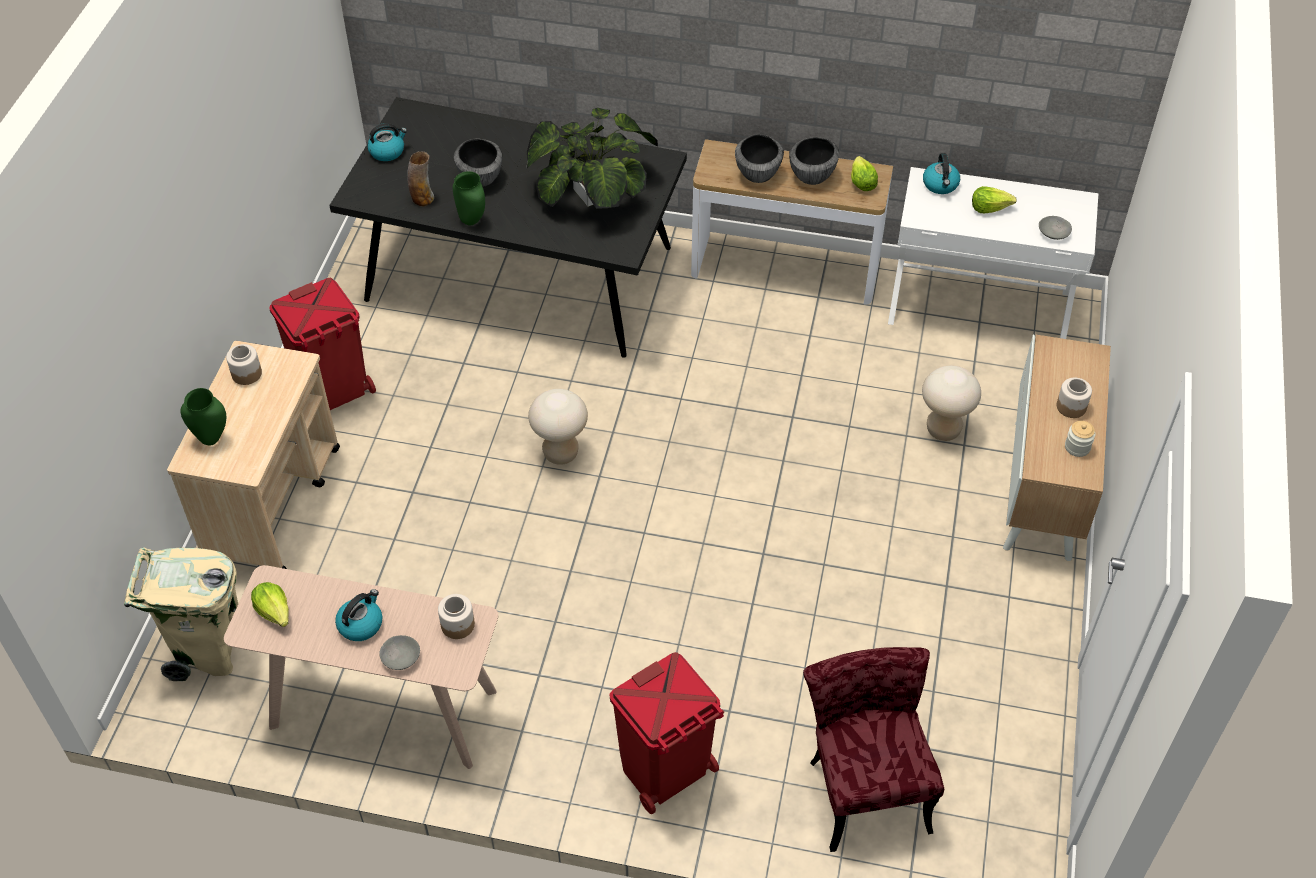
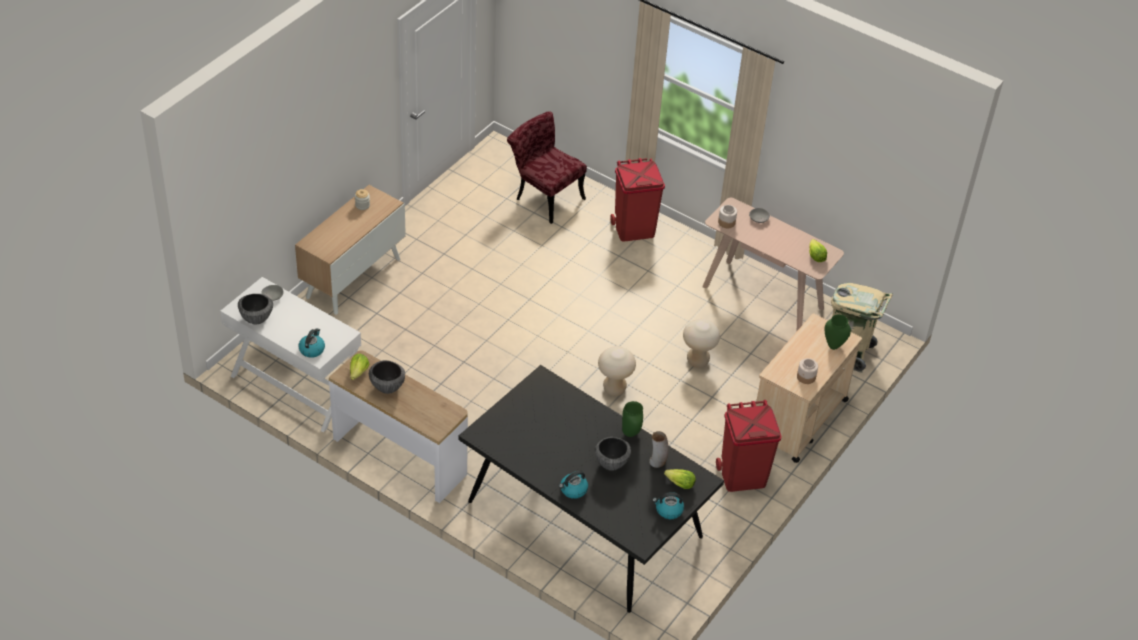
camera: 160 degrees left, 5 degrees down
kettle [335,589,382,641] -> kettle moved to [559,471,588,499]
potted plant [526,108,658,209] -> none
bowl [735,134,784,183] -> bowl moved to [238,294,273,324]
red chair [803,647,944,852] -> red chair turned 120 degrees clockwise [507,111,587,224]
beige stool [922,366,981,441] -> beige stool moved to [683,319,720,368]
lettuce [972,186,1017,213] -> lettuce moved to [664,469,696,489]
jar [1057,378,1092,418] -> none

